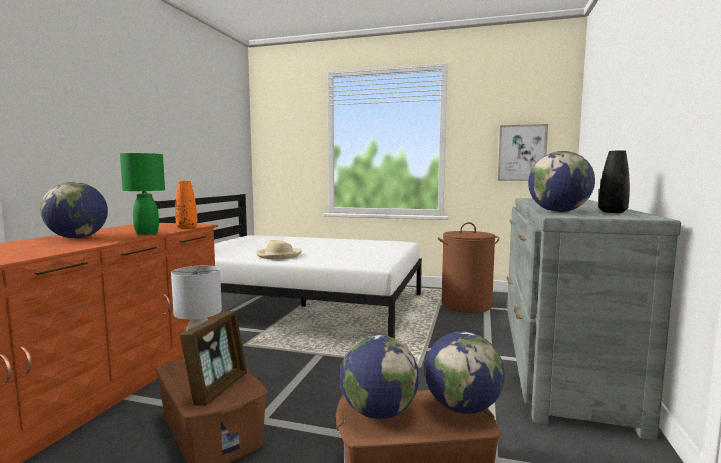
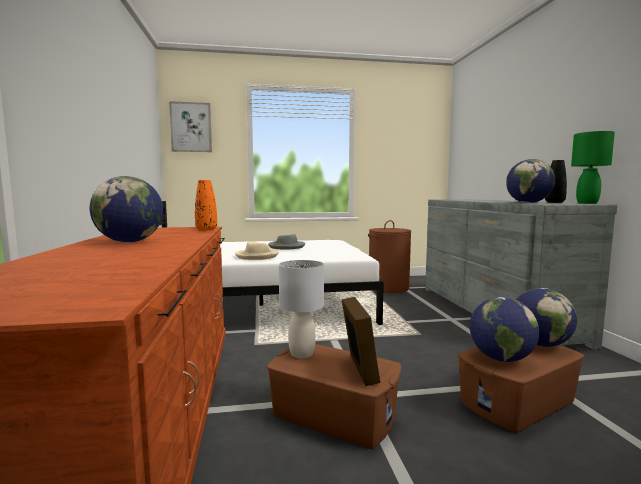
camera: 25 degrees left, 0 degrees up
green table lamp [120,153,165,235] -> green table lamp moved to [571,131,615,204]
picture [498,124,548,181] -> picture moved to [169,101,212,152]
none -> grey hat [268,234,305,249]

